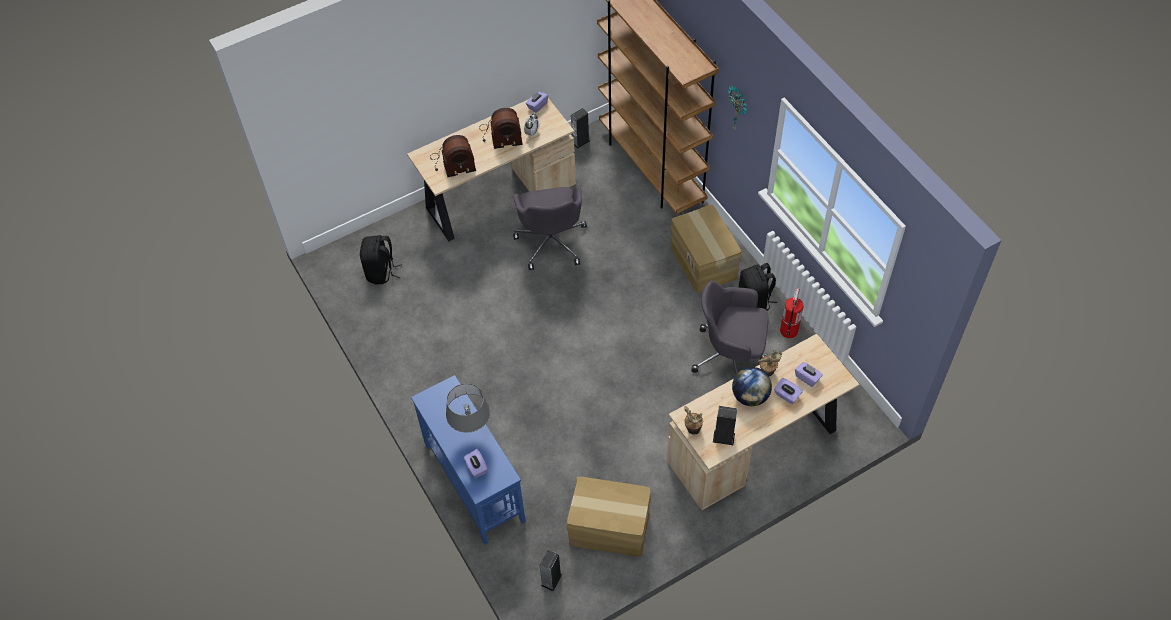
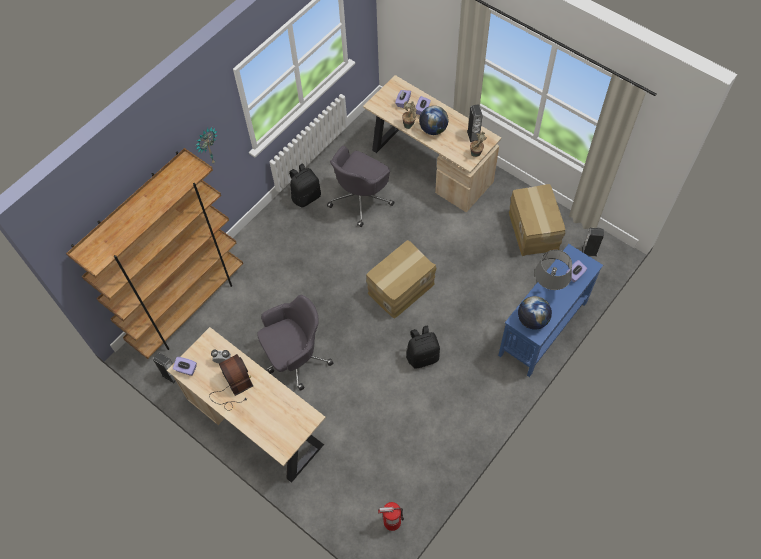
camera: 110 degrees left, 5 degrees up
black backpack [360,235,402,284] -> black backpack moved to [406,325,440,369]
radio [430,135,476,177] -> none
cardboard box [670,204,742,293] -> cardboard box moved to [366,240,437,318]
grey office chair [691,280,769,374] -> grey office chair turned 45 degrees clockwise [327,146,395,227]
fire extinguisher [780,288,804,338] -> fire extinguisher moved to [378,502,404,531]
none -> globe [518,296,552,330]

